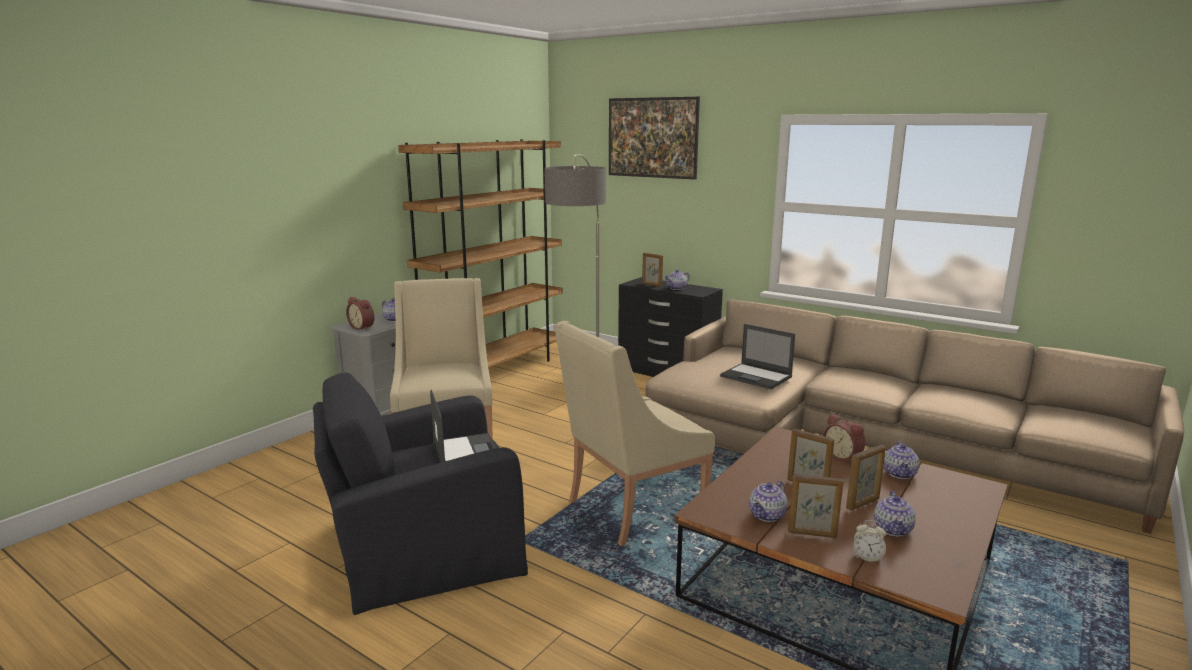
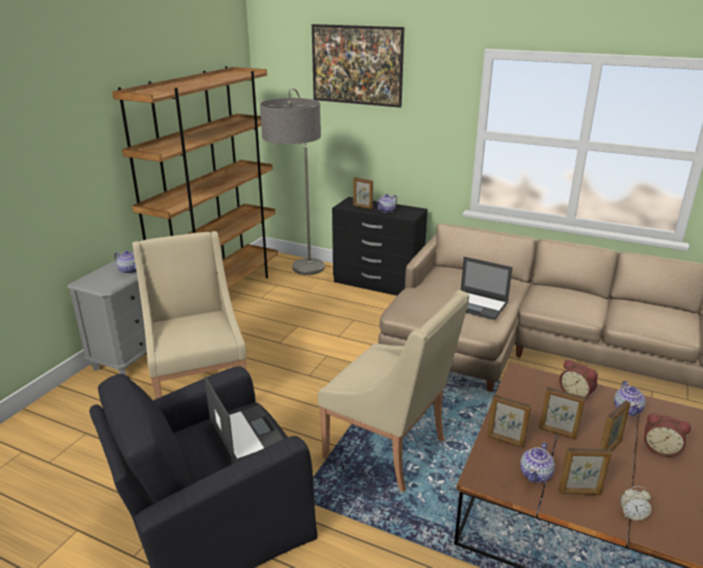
camera: 10 degrees left, 10 degrees up
alarm clock [346,297,374,331] -> alarm clock moved to [644,413,691,457]
beige armchair [555,321,715,546] -> beige armchair turned 105 degrees counterclockwise [318,290,469,492]
teapot [874,491,916,536] -> none
none -> picture frame [487,394,531,448]

